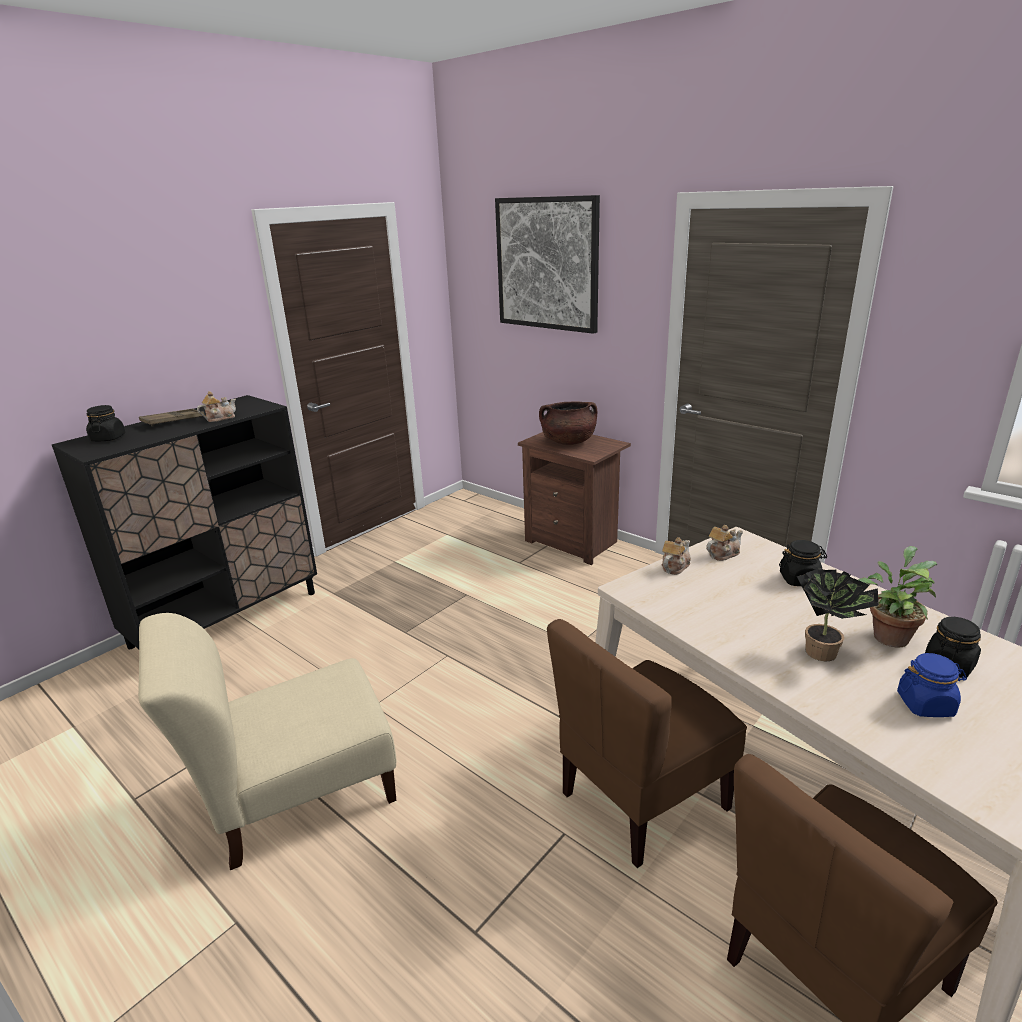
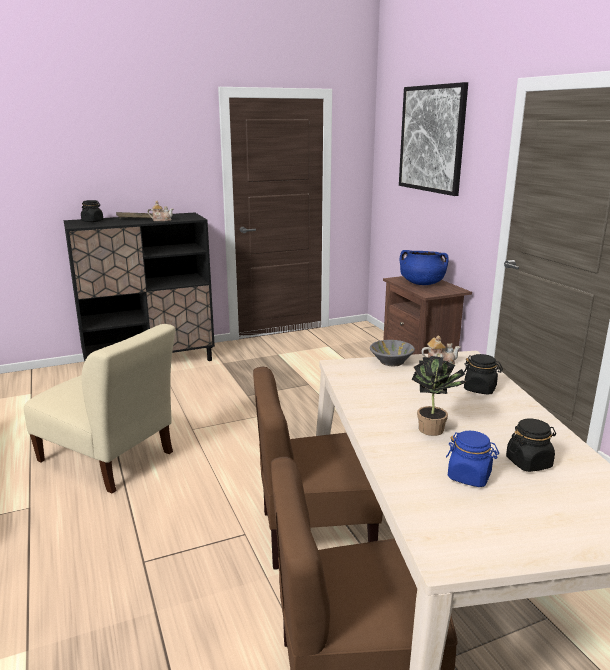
camera: 25 degrees right, 5 degrees down
beige chair [138,613,396,870] -> beige chair turned 150 degrees counterclockwise [24,324,176,493]
brown cooking pot [539,401,597,445] -> blue cooking pot [400,250,449,285]
teapot [662,537,691,575] -> grey bowl [370,340,415,366]
potted plant [858,546,937,648] -> none

